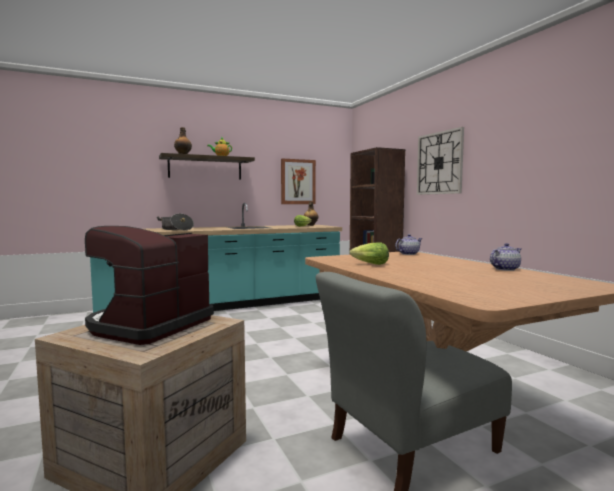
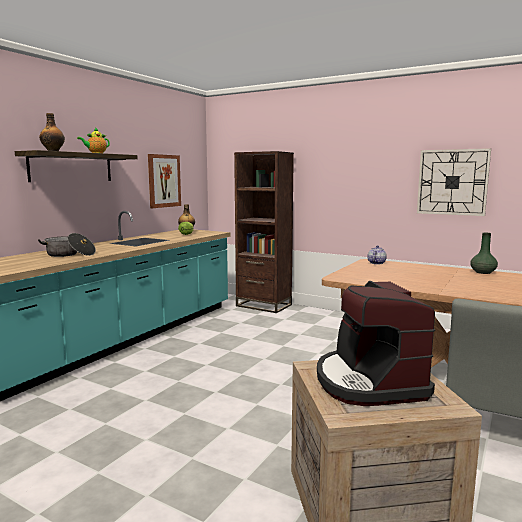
camera: 35 degrees left, 5 degrees up
lettuce [350,242,389,265] -> none
wall clock [417,127,464,195] -> wall clock moved to [417,148,491,216]
teapot [490,243,521,271] -> green vase [470,233,498,274]

